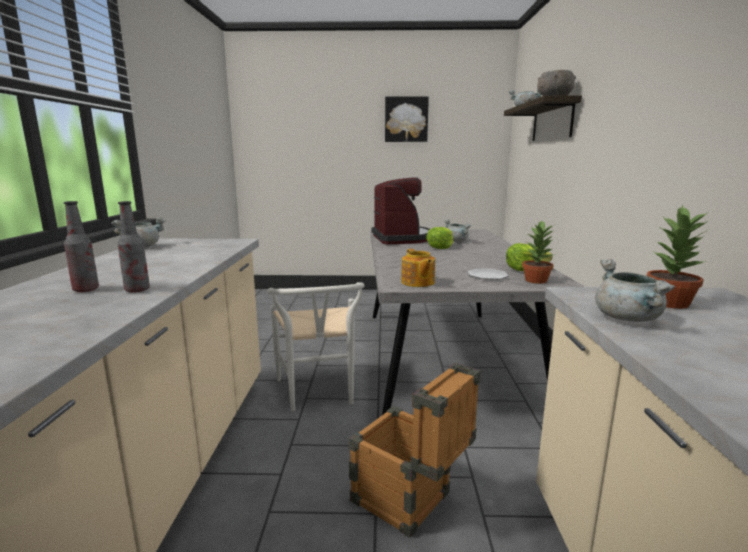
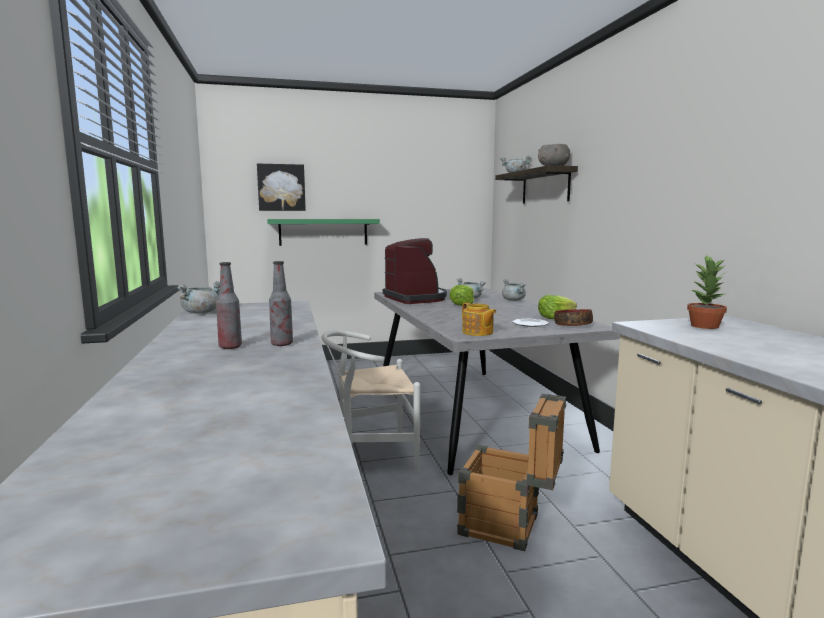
camera: 15 degrees left, 5 degrees down
white chair [267,282,365,411] -> white chair turned 105 degrees clockwise [322,331,420,472]
picture [385,96,429,142] -> picture moved to [257,164,306,211]
potted plant [522,221,556,284] -> bowl [554,309,593,326]
grey cooking pot [595,259,675,322] -> grey cooking pot moved to [502,279,526,301]
none -> green shelf [267,219,380,246]

